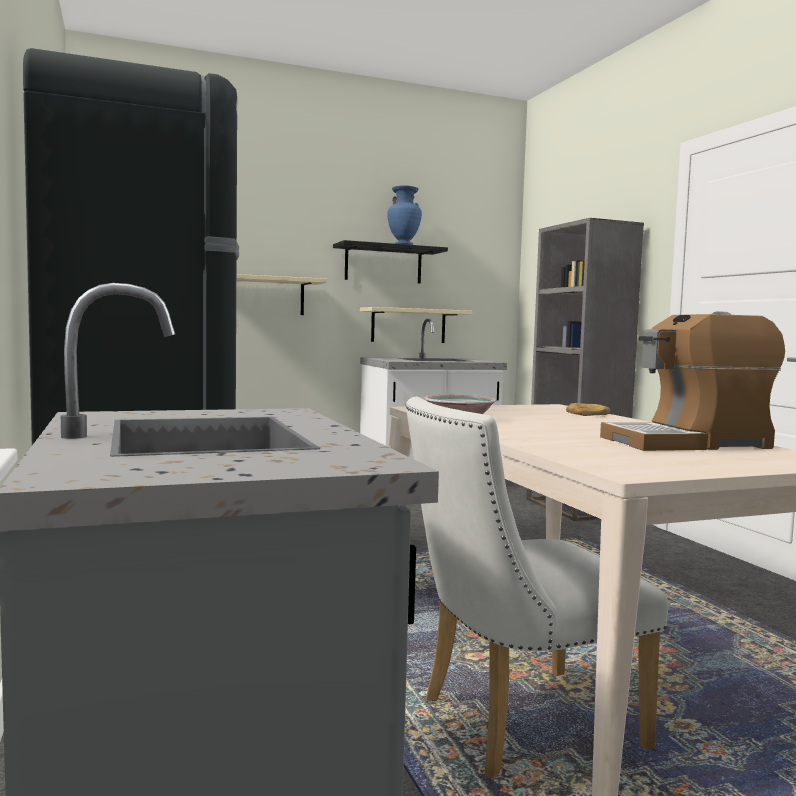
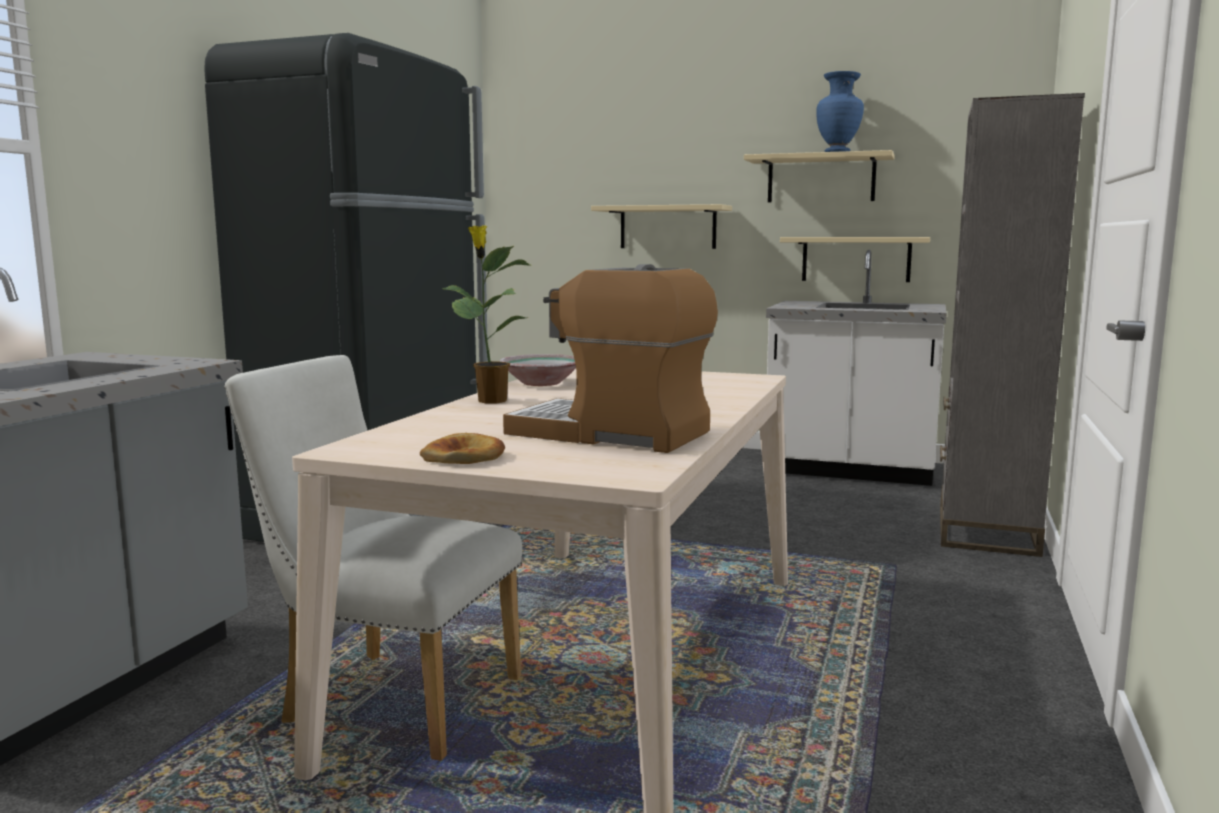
camera: 40 degrees right, 5 degrees up
black shelf [333,240,448,283] -> beige shelf [744,150,895,202]
bread [566,403,610,416] -> bread moved to [420,433,505,464]
none -> potted plant [442,225,530,403]

